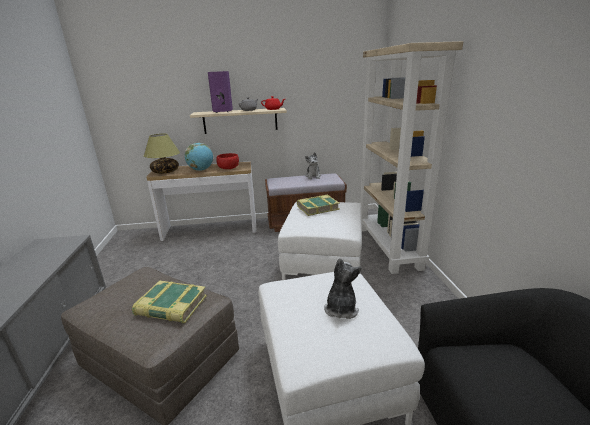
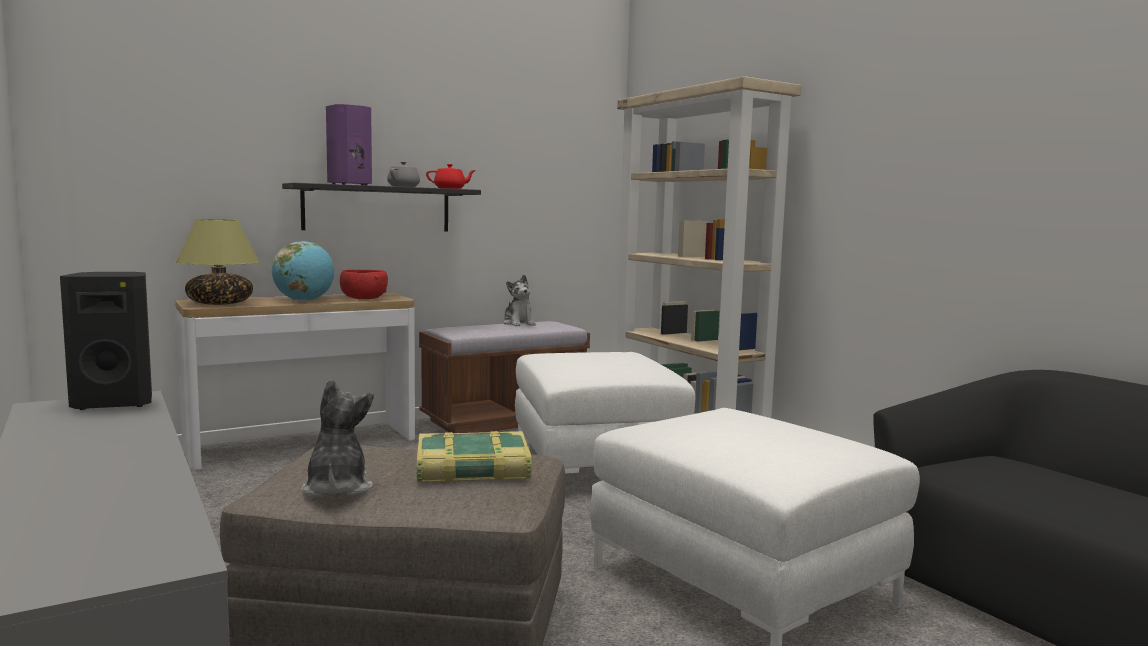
camera: 25 degrees left, 15 degrees down
beige shelf [190,108,287,134] -> black shelf [282,183,481,231]
book [297,195,340,216] -> none
plush toy [324,258,362,319] -> plush toy moved to [301,379,374,498]
none -> black speaker [60,272,152,410]

